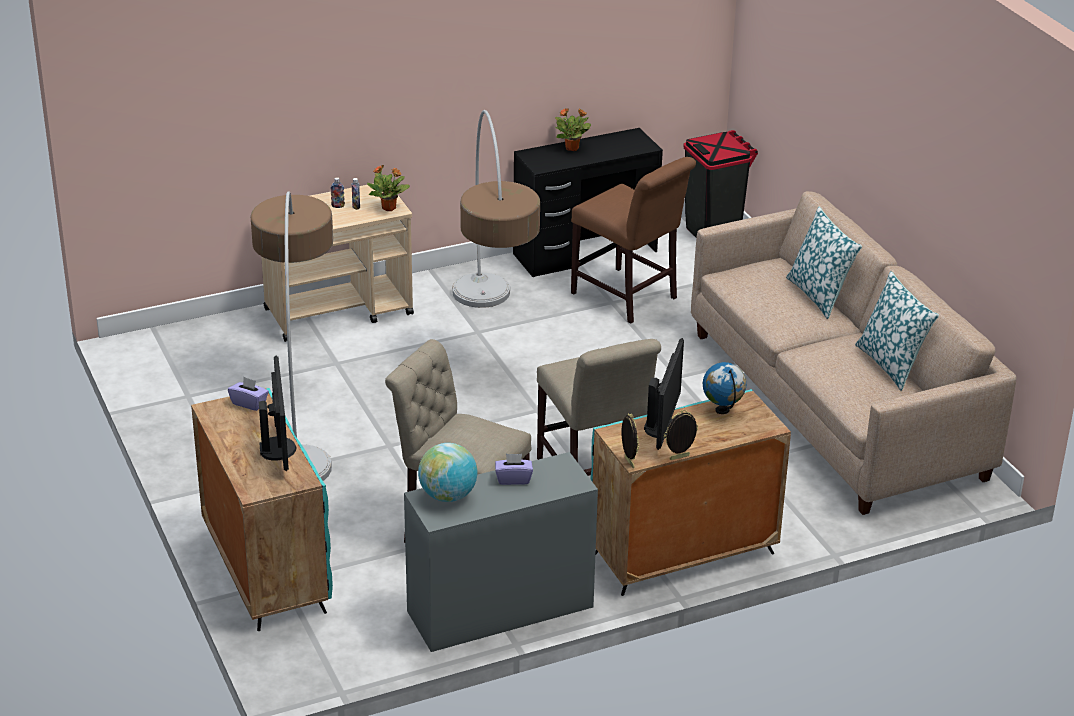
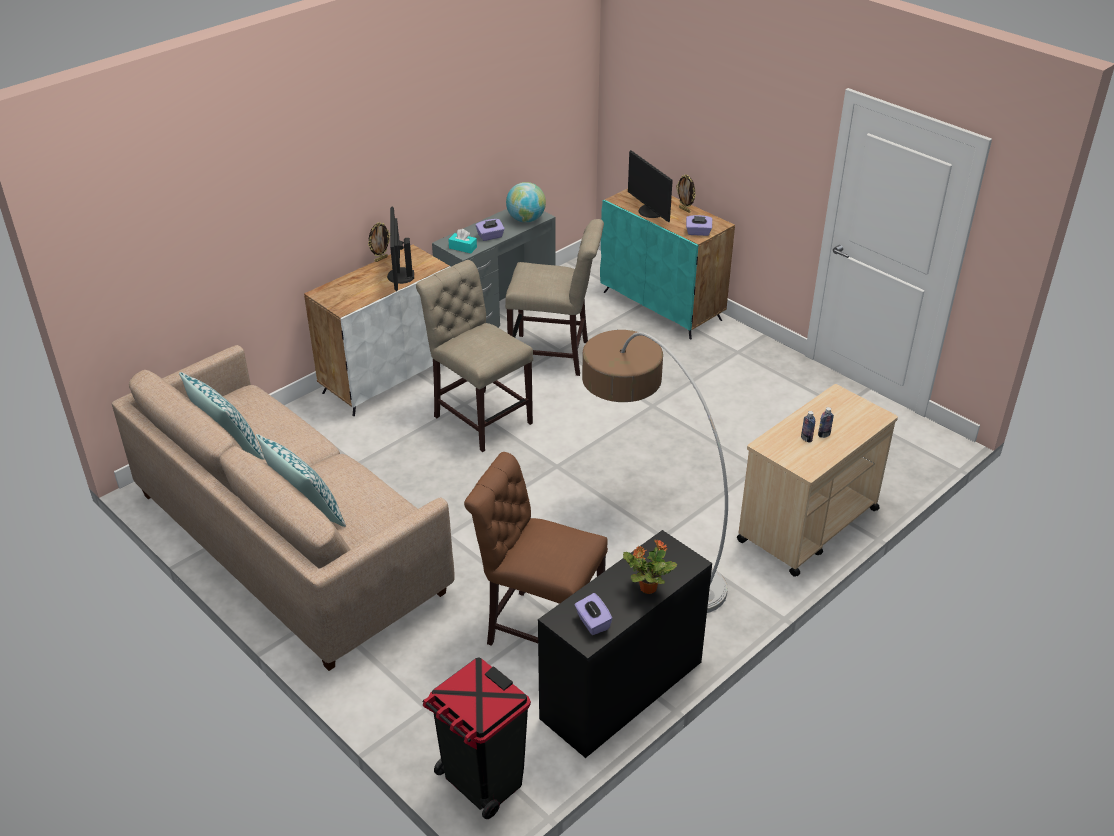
camera: 160 degrees right, 5 degrees up
floor lamp [250,191,333,481] -> none
potted plant [367,165,410,211] -> none
turquoise cabinet [590,389,791,596] -> white cabinet [304,244,451,416]
picture frame [622,413,639,468] -> picture frame moved to [676,175,696,213]
globe [703,362,746,414] -> none
none -> turquoise tissue box [448,229,477,253]
none -> purple tissue box [575,593,612,635]

